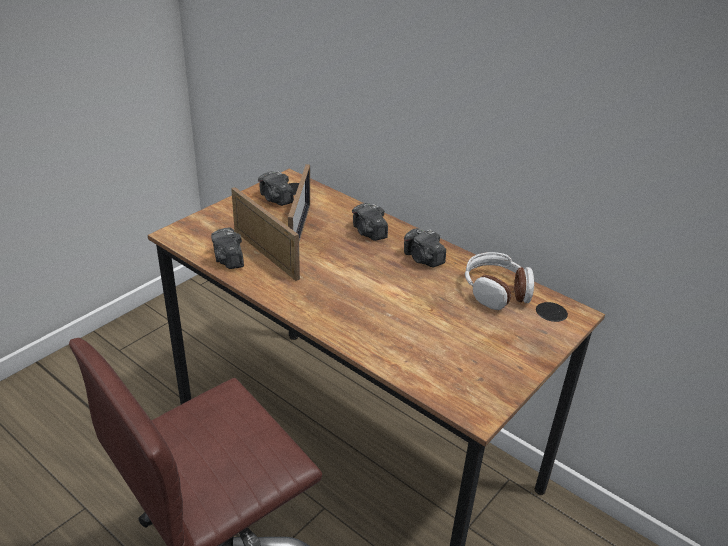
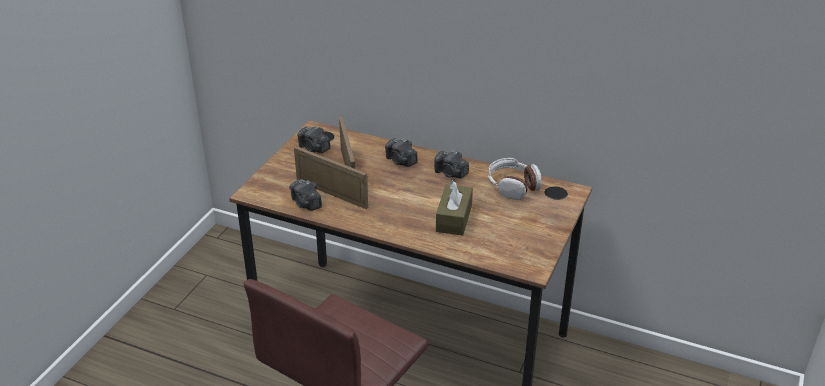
camera: 15 degrees left, 0 degrees up
none -> brown tissue box [436,180,473,236]

